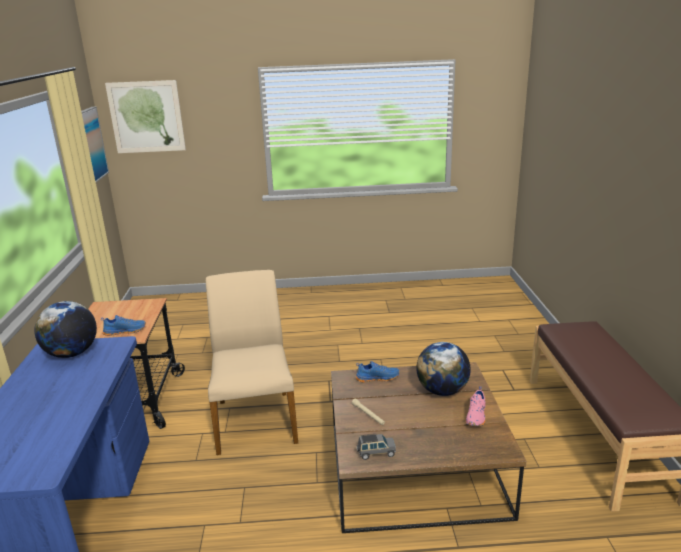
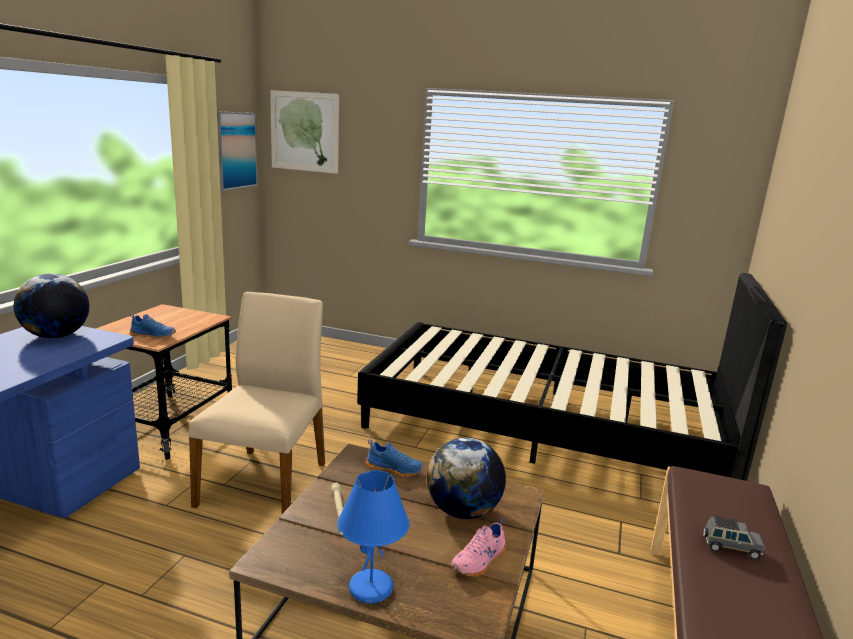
camera: 20 degrees right, 5 degrees down
grey toy car [357,434,396,460] -> grey toy car moved to [703,516,764,560]
none -> blue table lamp [337,470,409,603]
none -> black bed [357,273,787,481]

